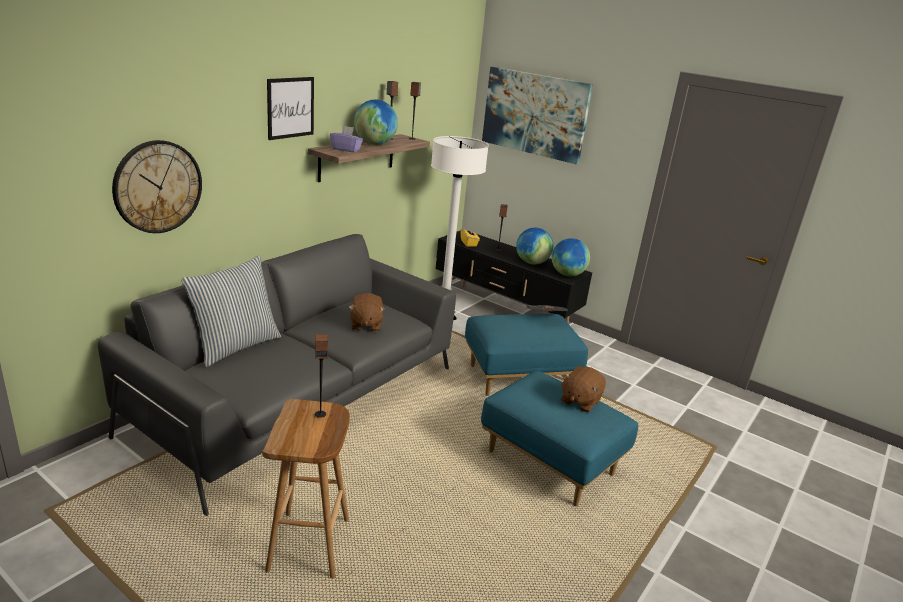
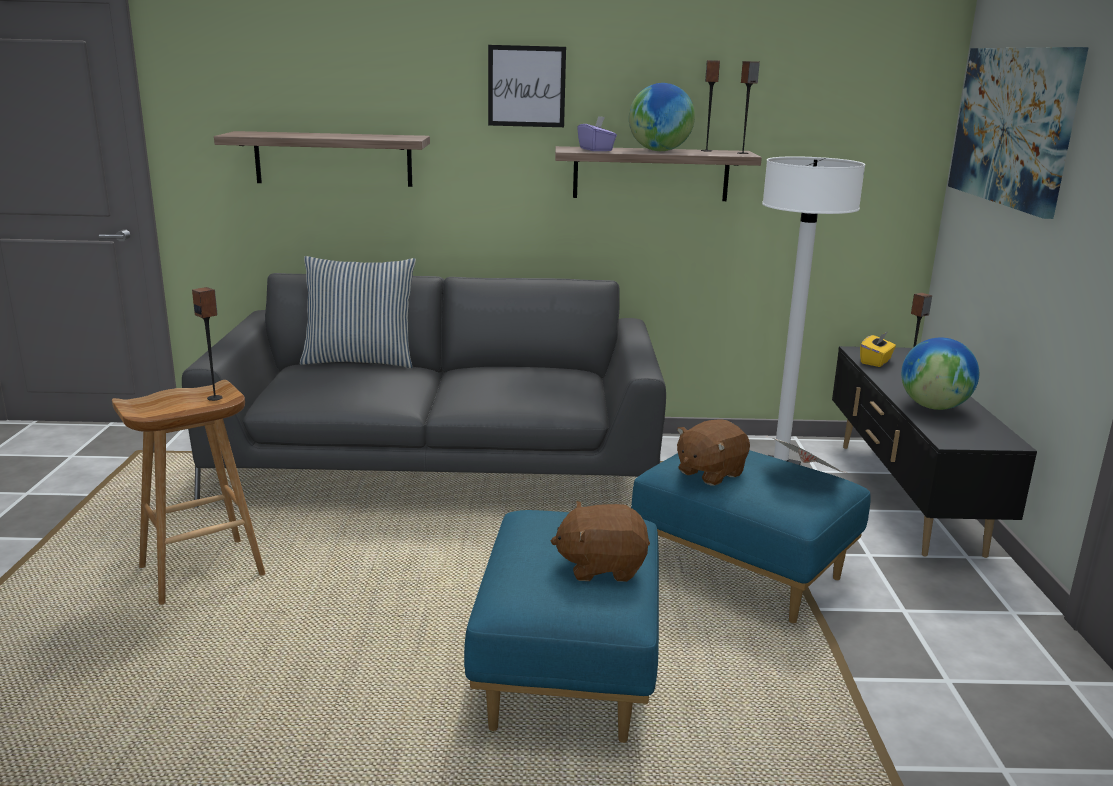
camera: 55 degrees right, 5 degrees down
wall clock [112,140,202,233] -> shelf [214,131,430,187]
brown plush toy [349,293,385,332] -> brown plush toy moved to [677,419,750,485]
globe [552,238,590,276] -> none

